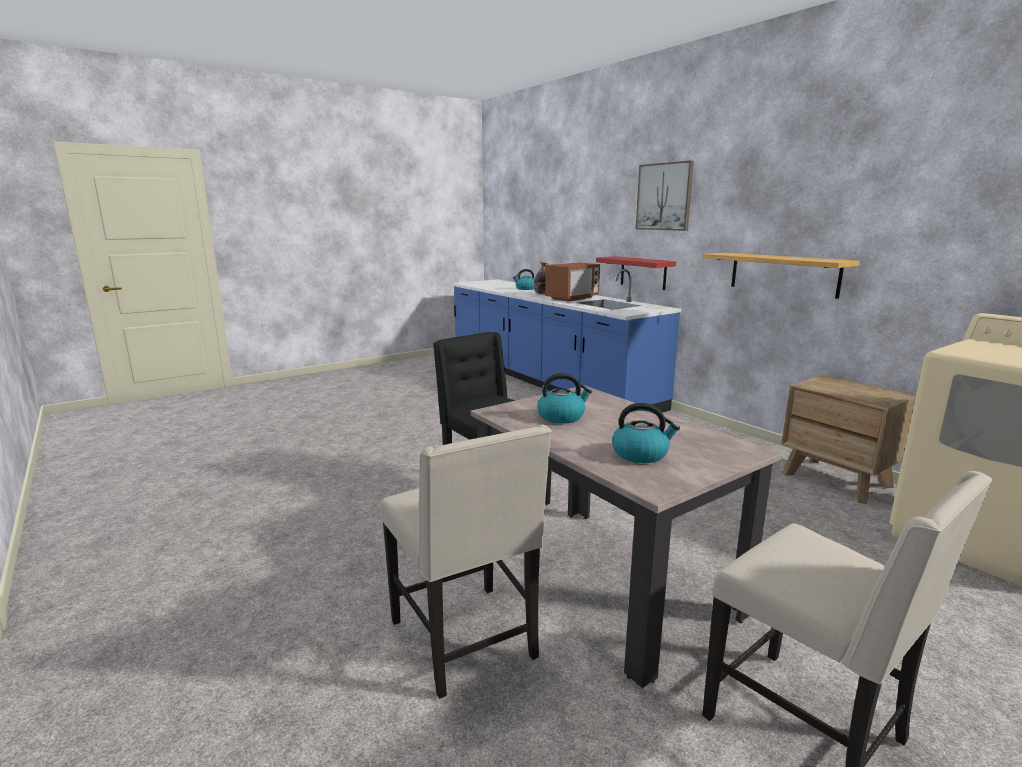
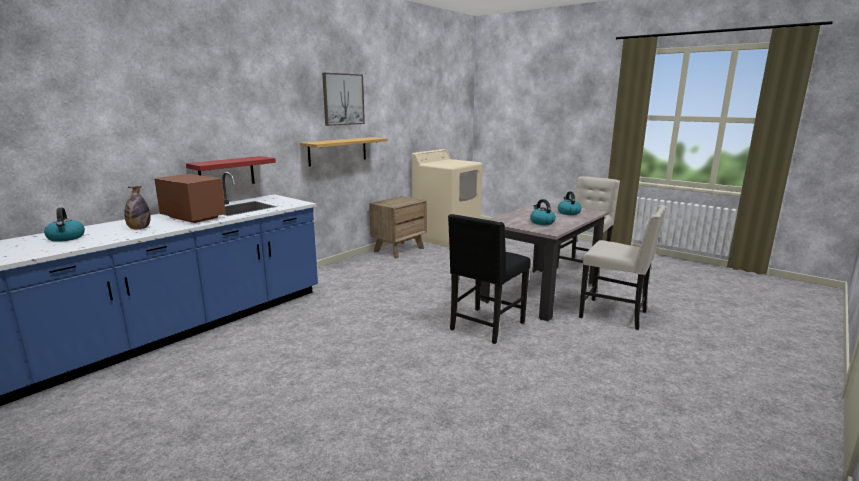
camera: 105 degrees left, 0 degrees up
beige chair [380,425,552,699] -> beige chair turned 75 degrees clockwise [579,205,666,330]
picture [636,161,694,231] -> picture moved to [322,73,365,126]

